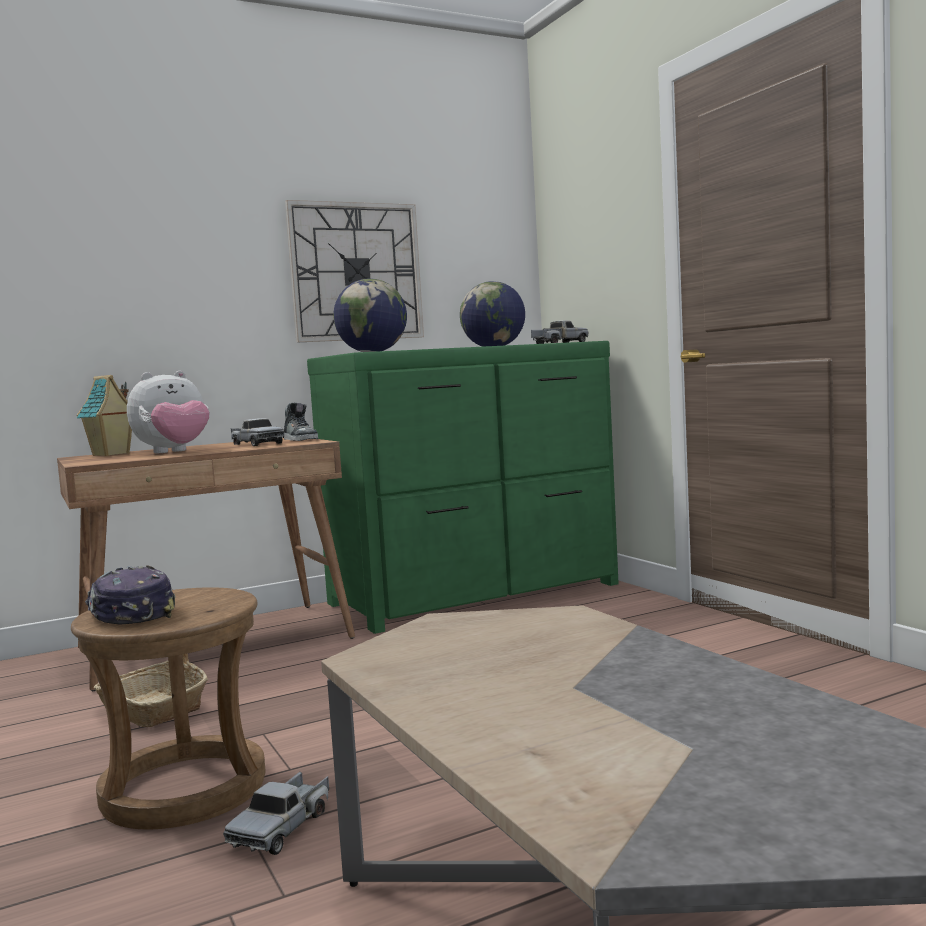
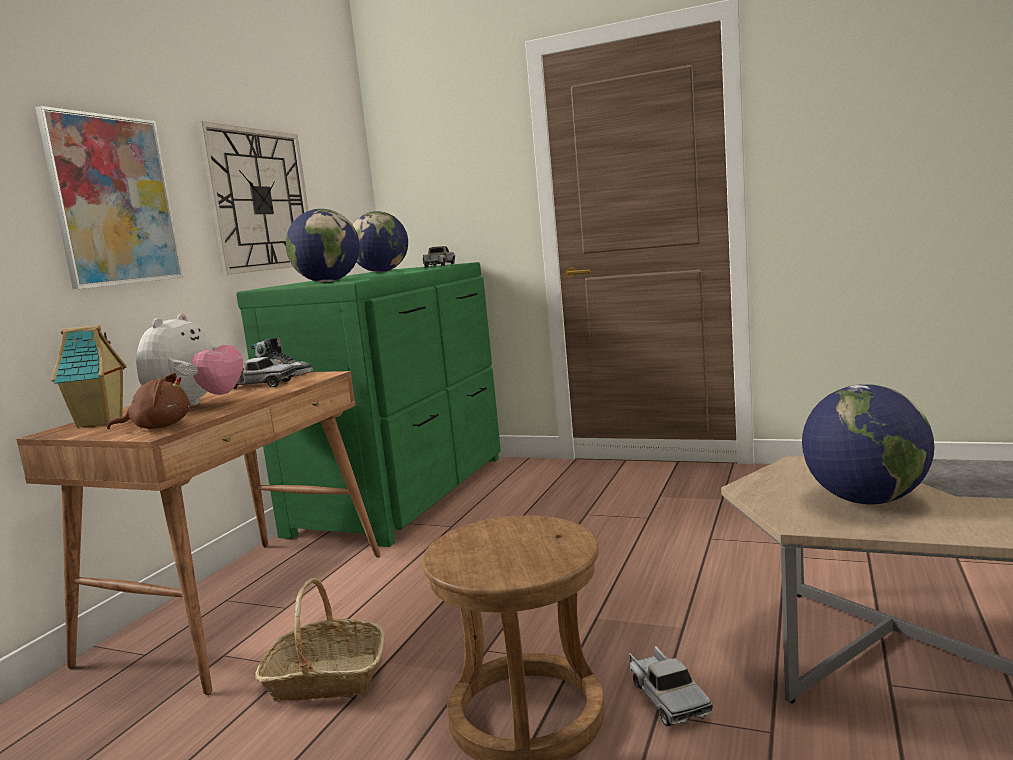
camera: 40 degrees left, 5 degrees up
cap [85,565,175,624] -> none
none -> picture [35,106,183,290]
none -> brown plush toy [107,373,190,429]
none -> globe [802,384,934,505]

